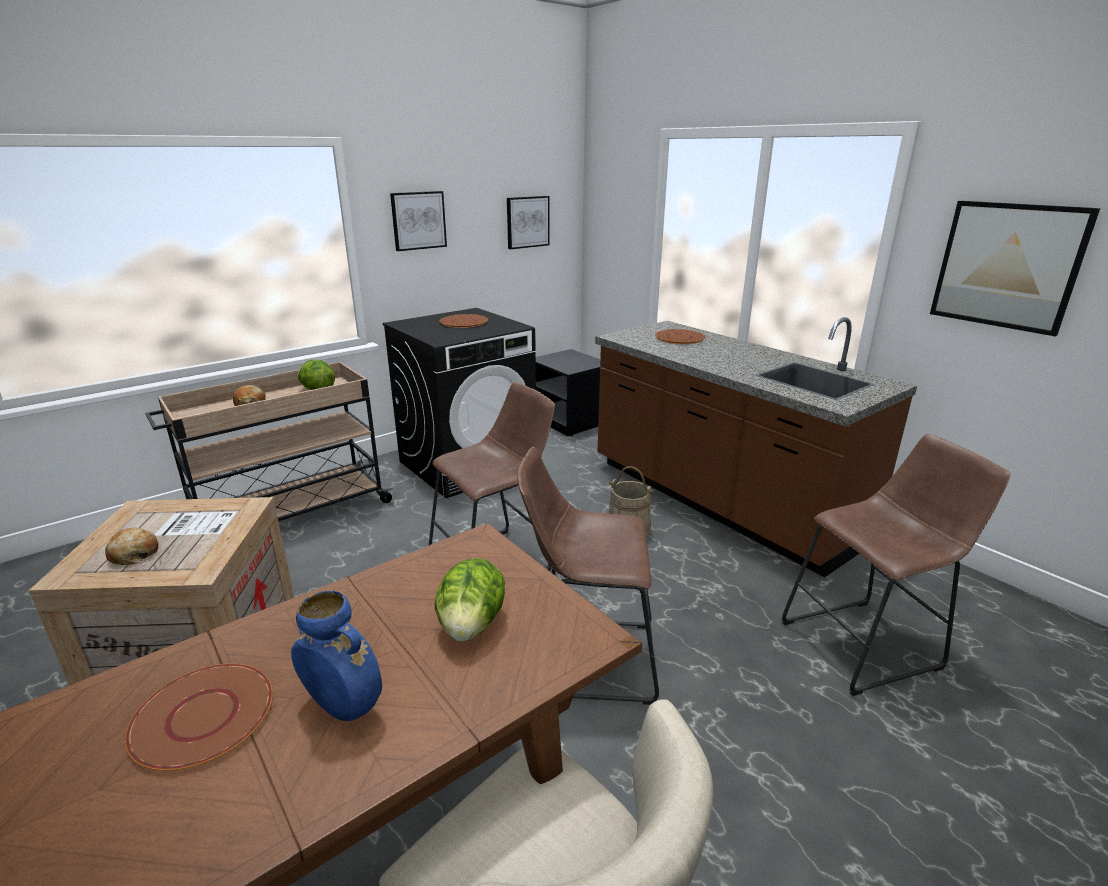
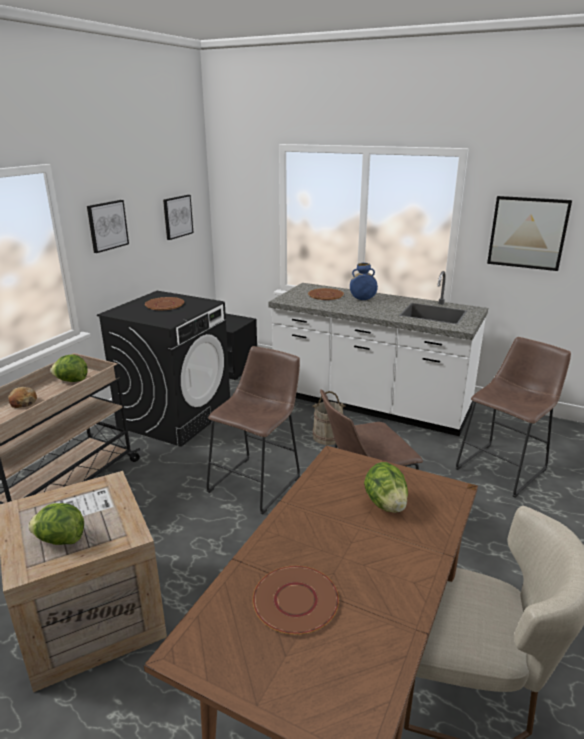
camera: 25 degrees left, 0 degrees up
bread [105,528,158,565] -> lettuce [28,503,84,545]
blue vase [291,591,382,721] -> blue vase moved to [350,263,378,300]
brown counter [595,317,917,577] -> white counter [268,271,488,436]

